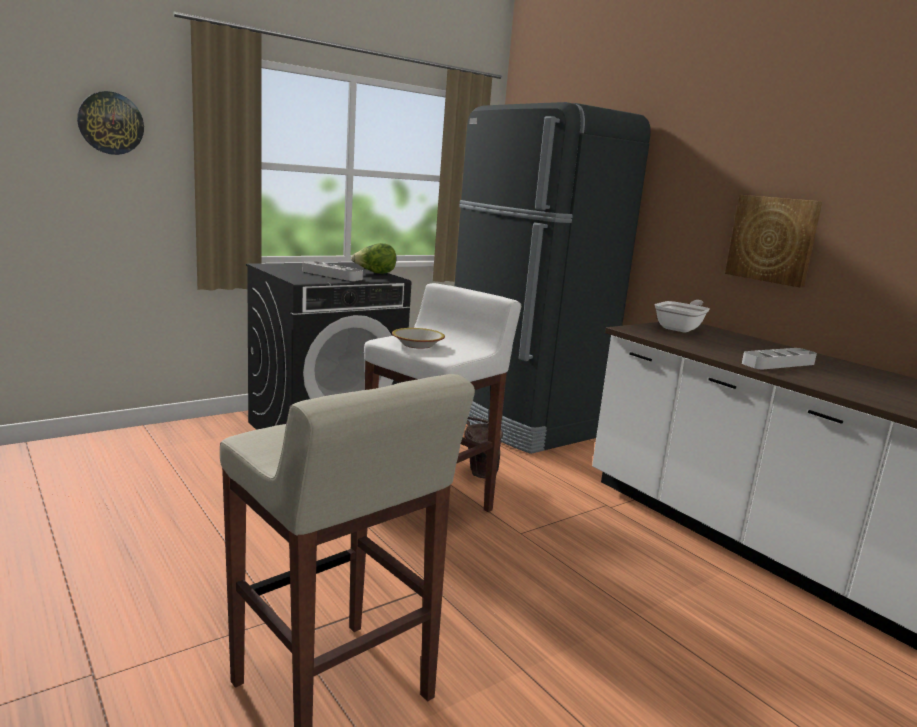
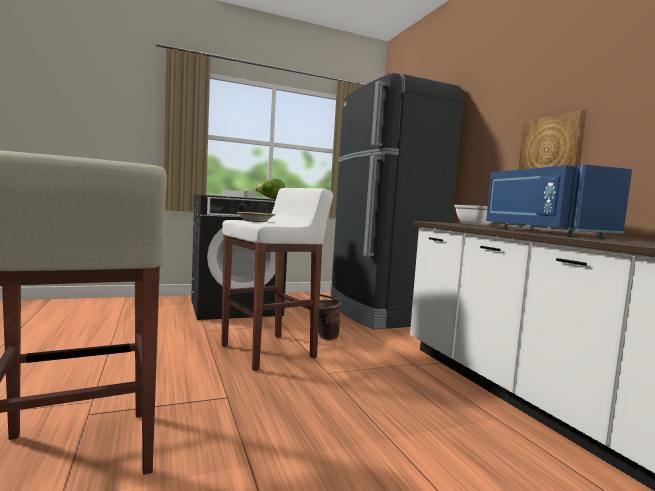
camera: 15 degrees right, 10 degrees down
wall clock [77,91,144,155] -> none
grey tray [742,348,817,370] -> blue microwave [486,165,632,238]

